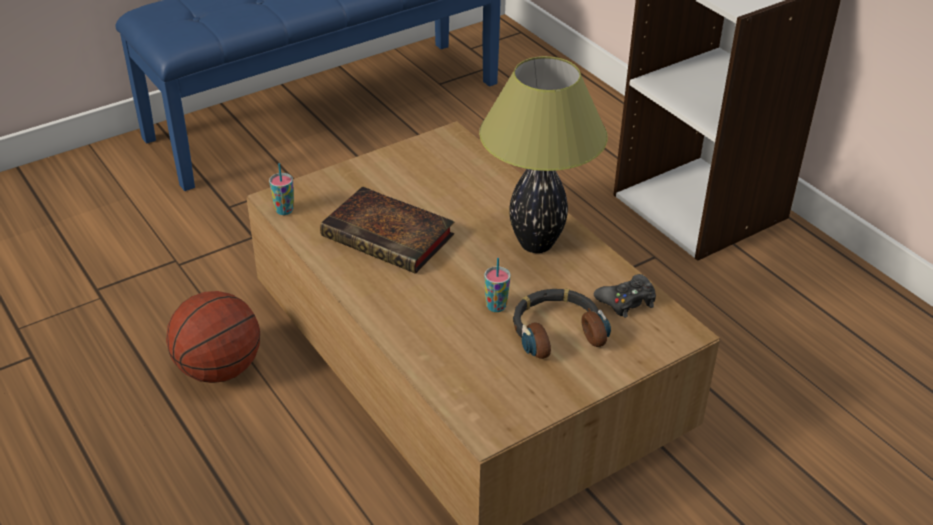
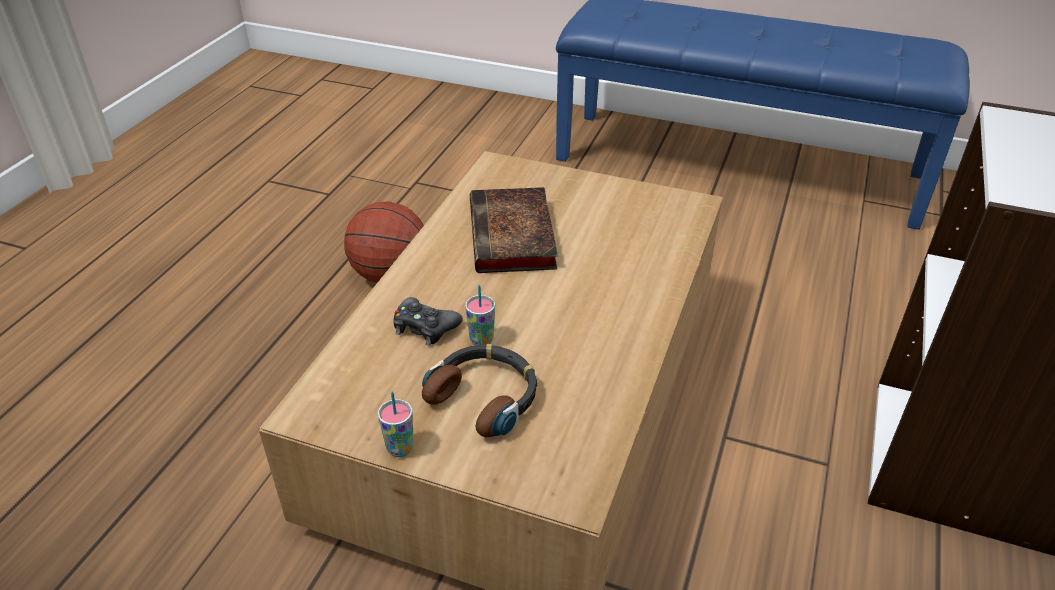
camera: 55 degrees right, 0 degrees up
cup [269,163,294,215] -> cup moved to [378,391,414,457]
table lamp [479,56,608,253] -> none
black game controller [594,274,656,318] -> black game controller moved to [393,297,463,346]

